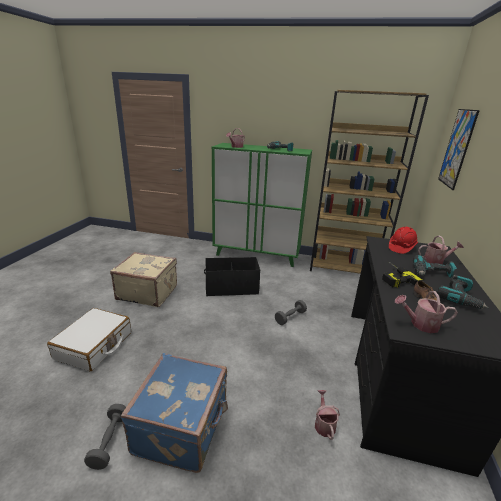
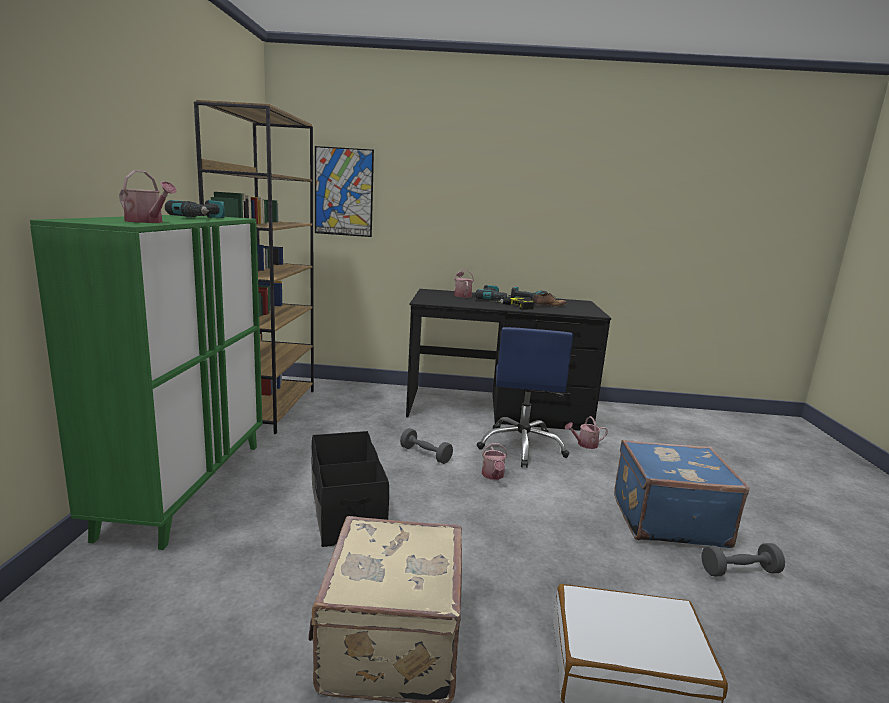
camera: 100 degrees left, 10 degrees down
red hard hat [389,227,418,254] -> none
watering can [395,291,458,333] -> watering can moved to [482,443,507,480]
none -> blue office chair [477,327,573,468]

